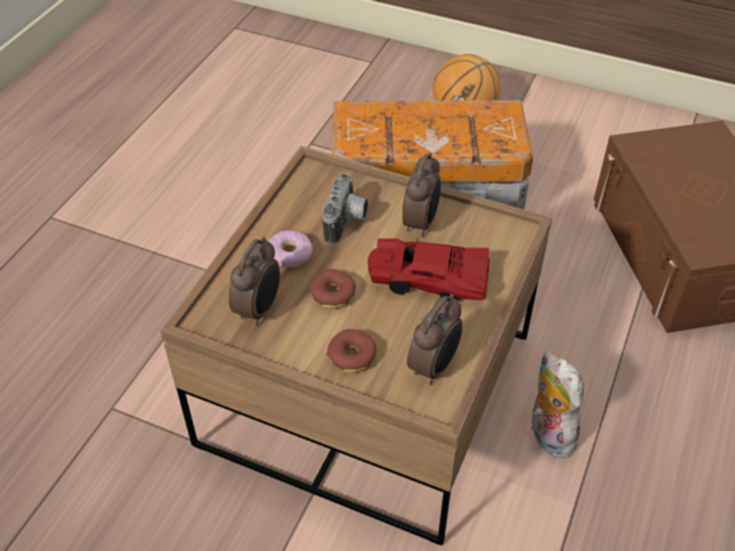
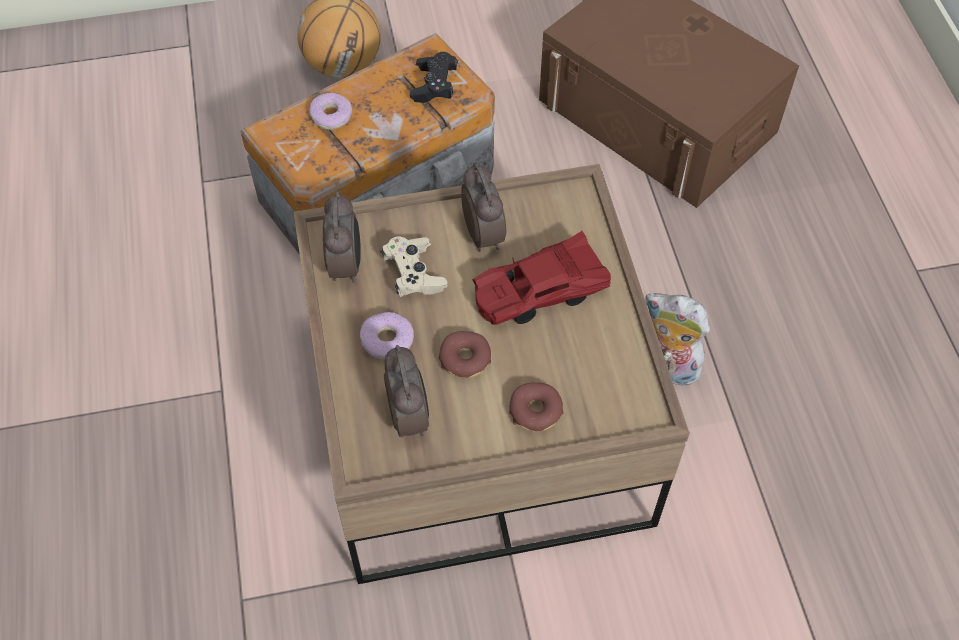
camera: 35 degrees left, 10 degrees up
camera [322,174,368,245] -> beige game controller [380,236,448,297]
alarm clock [407,294,462,385] -> alarm clock moved to [323,191,361,283]
none -> donut [309,93,352,130]
none -> black game controller [410,52,458,103]

